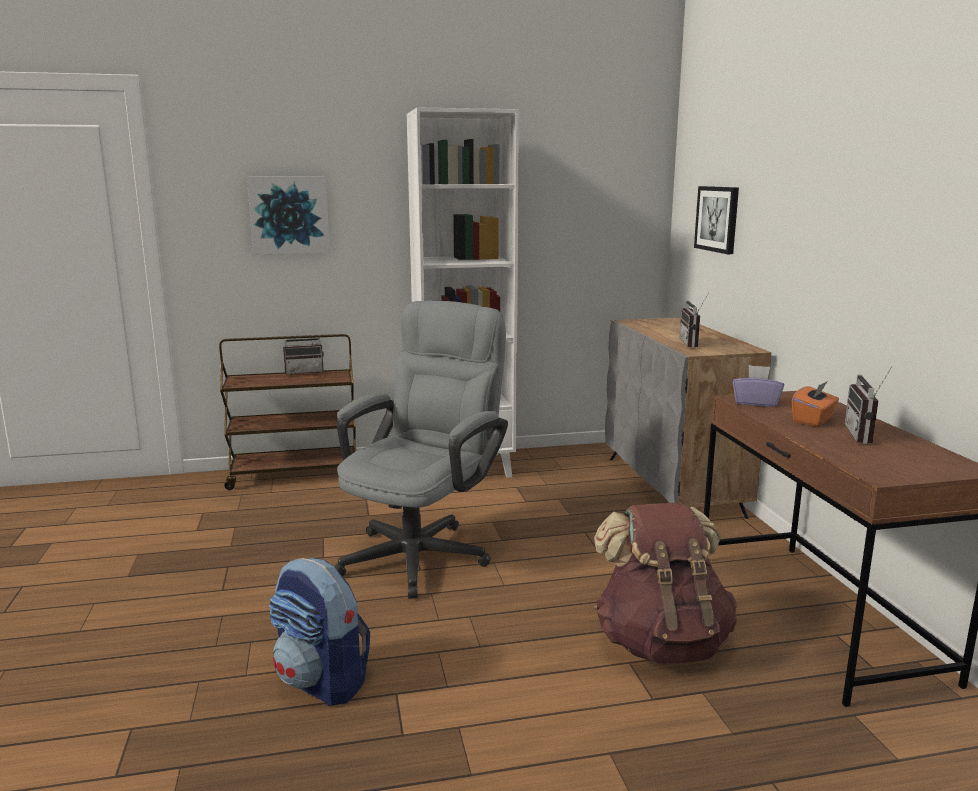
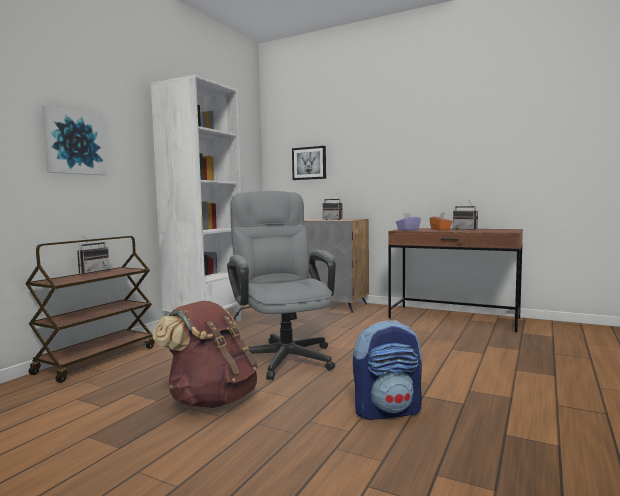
camera: 50 degrees left, 10 degrees down
brown backpack [594,502,737,664] -> brown backpack moved to [152,301,258,408]

